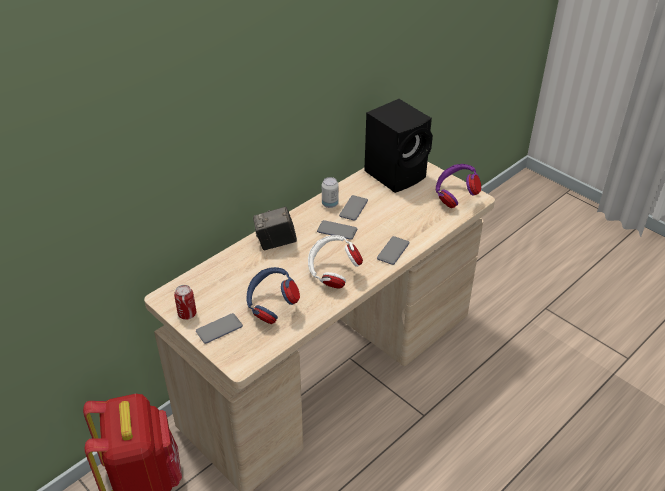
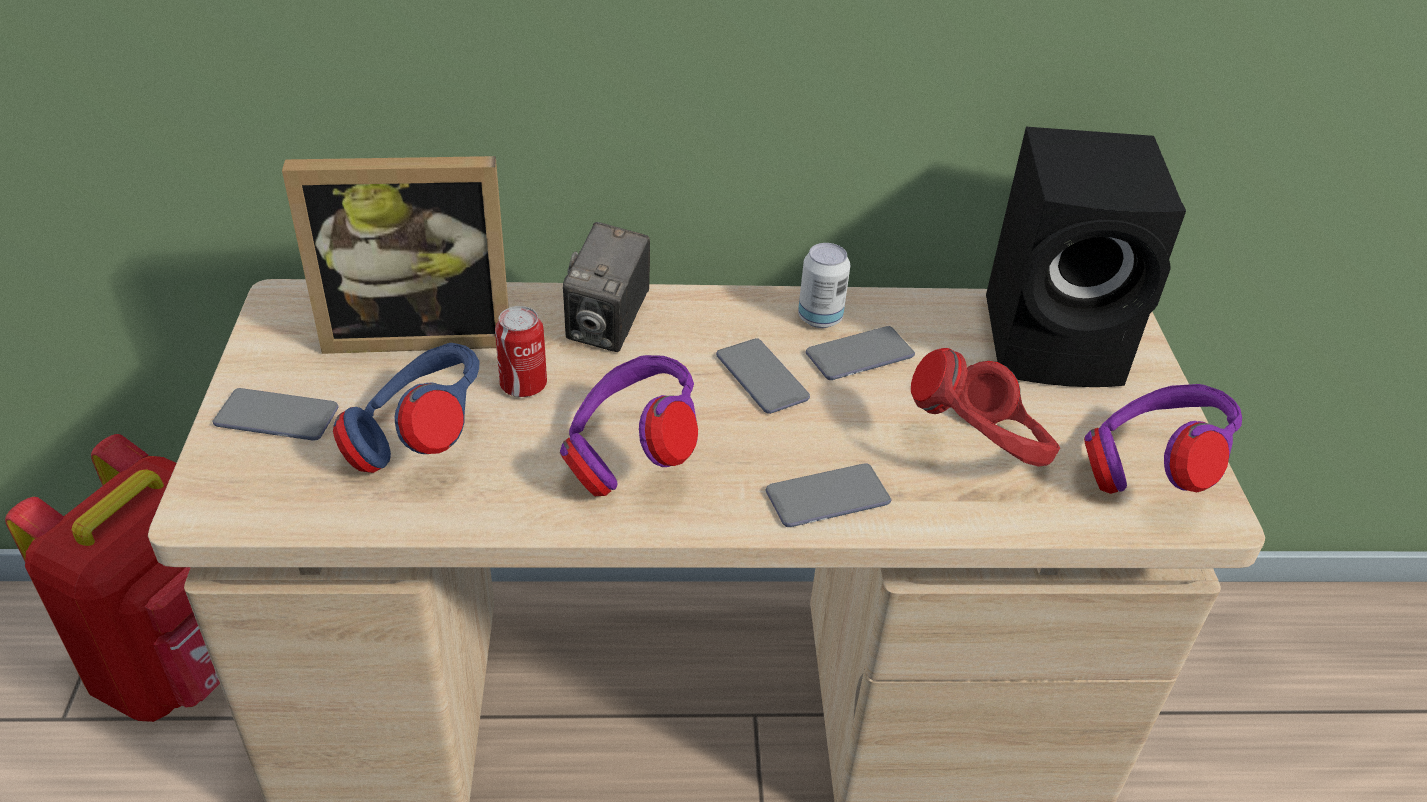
camera: 40 degrees right, 0 degrees up
can [174,285,197,320] -> can moved to [495,306,547,397]
camera [253,207,297,250] -> camera turned 105 degrees counterclockwise [563,222,650,352]
white headphones [308,235,363,288] -> purple headphones [560,355,698,496]
none -> picture frame [282,156,509,354]
none -> red headphones [911,348,1060,467]

